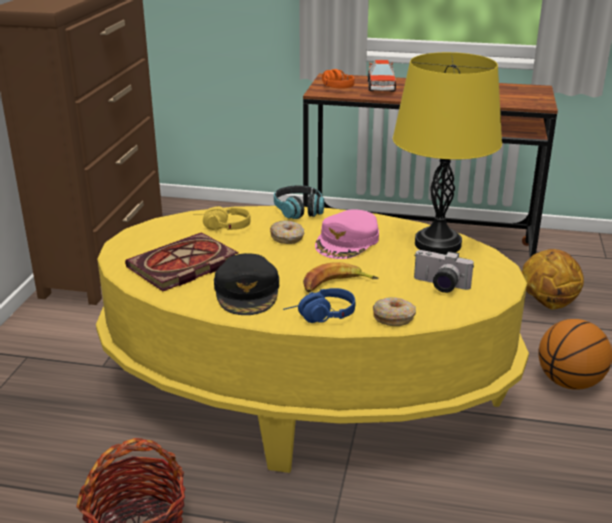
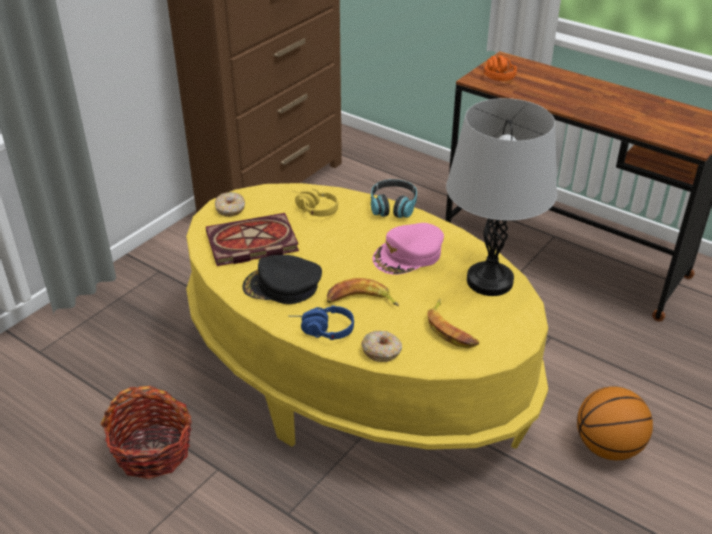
camera: 25 degrees right, 10 degrees up
black cap [214,253,279,315] -> black cap turned 75 degrees clockwise [243,255,322,304]
donut [270,220,304,244] -> donut moved to [215,192,245,217]
toy car [368,60,396,91] -> none
yellow table lamp [393,52,502,255] -> grey table lamp [446,98,557,296]
camera [414,250,474,293] -> banana [427,299,479,348]
basketball [522,249,584,310] -> none

